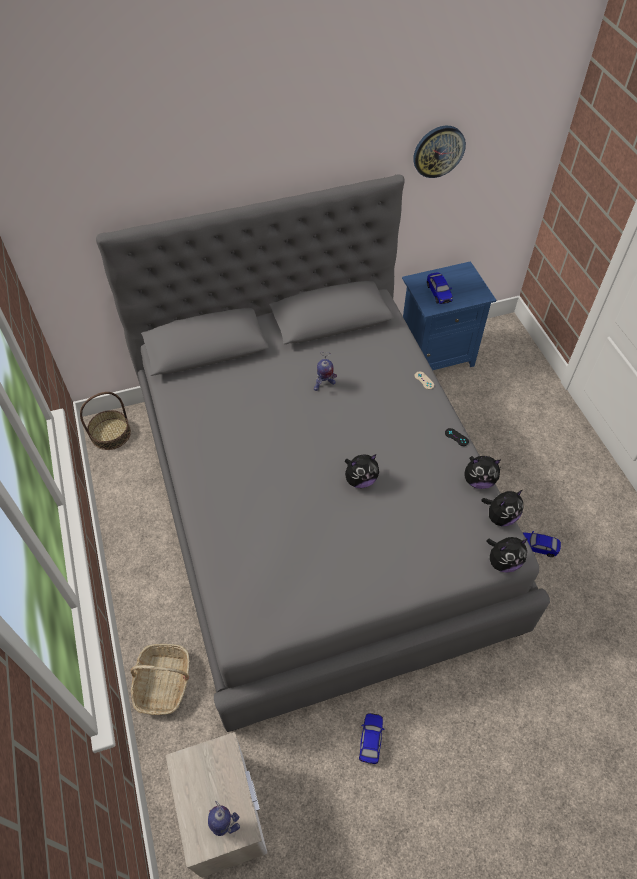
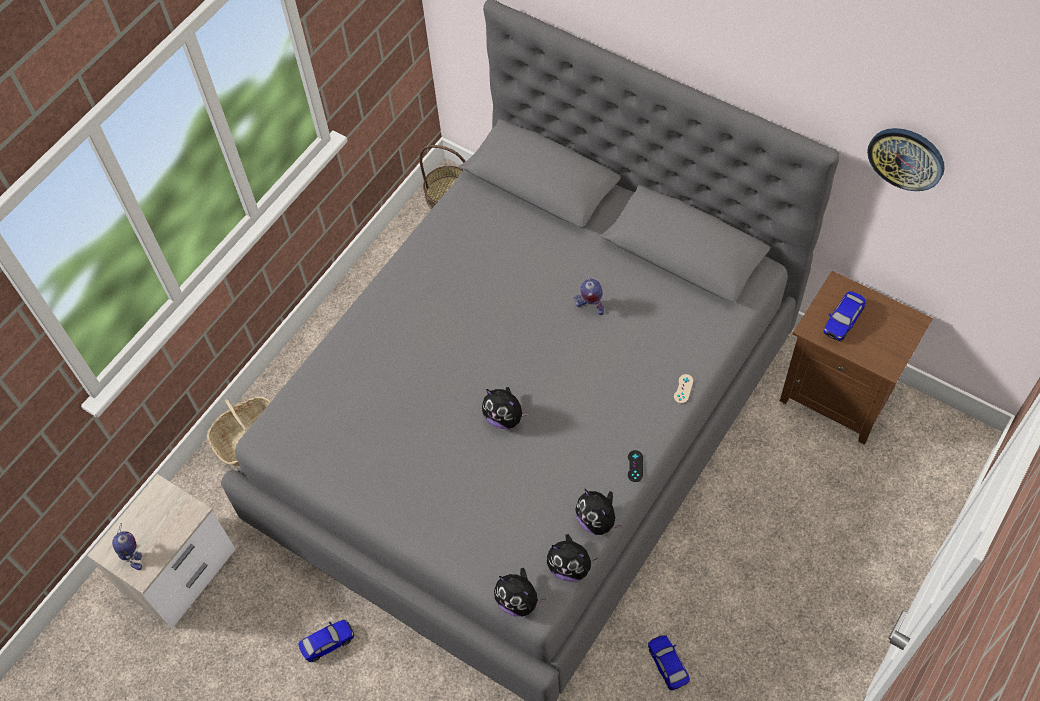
camera: 55 degrees right, 5 degrees up
blue nightstand [402,261,496,370] -> brown nightstand [780,271,933,445]

